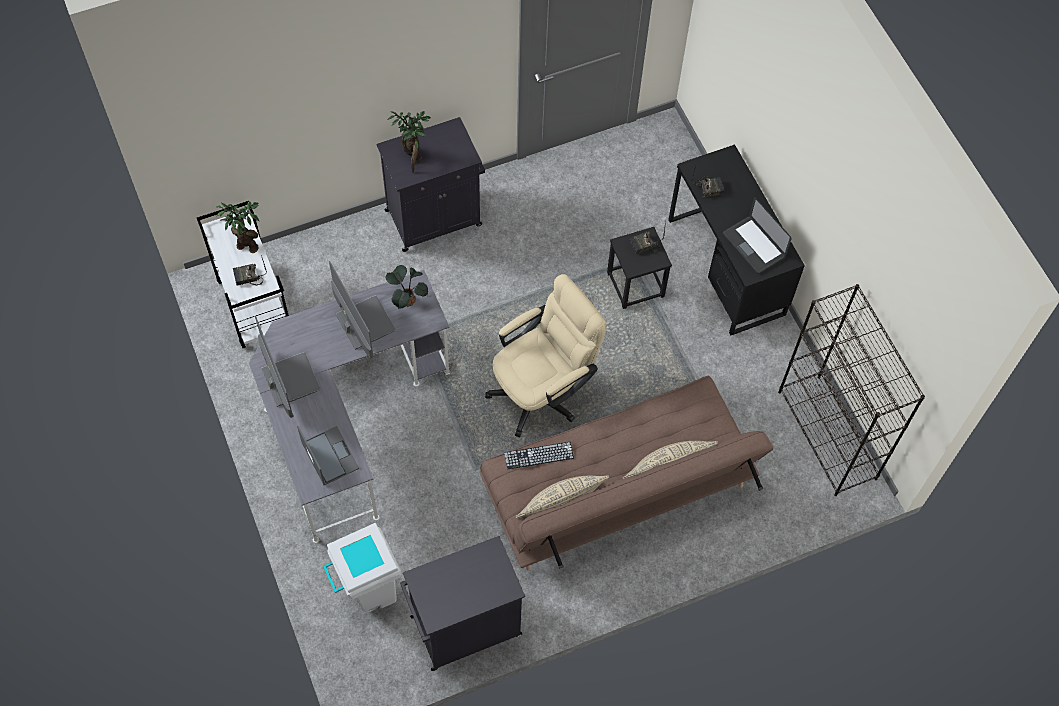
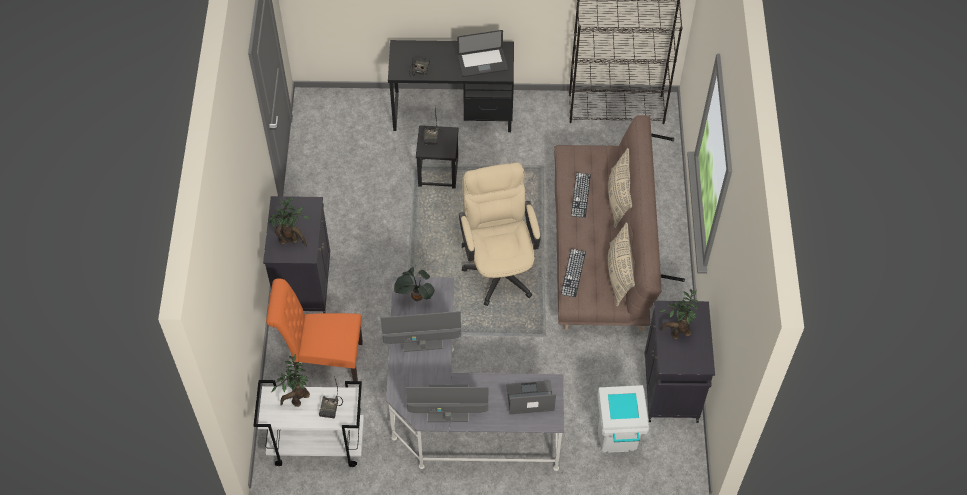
camera: 65 degrees left, 5 degrees down
none -> orange chair [266,278,363,381]
none -> keyboard [571,173,591,218]
none -> potted plant [659,289,699,339]

